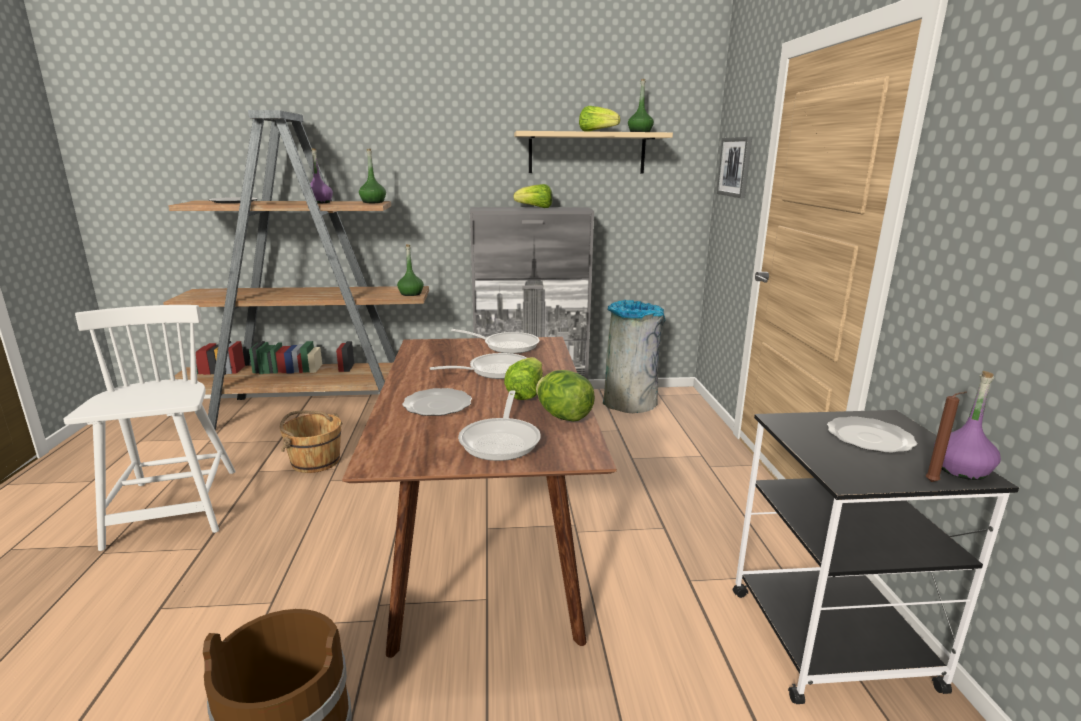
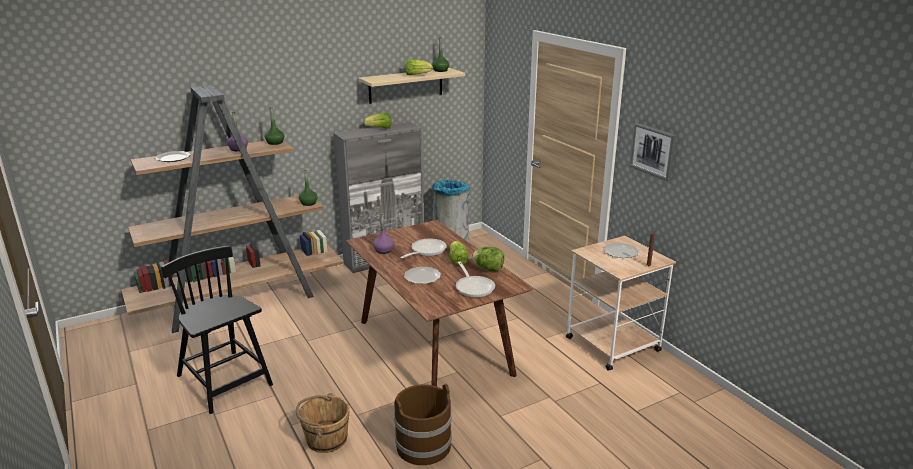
camera: 25 degrees left, 5 degrees up
white chair [63,305,236,551] -> black chair [161,245,273,414]
brown bucket [280,411,343,473] -> brown bucket moved to [296,393,350,453]
frying pan [451,329,540,354] -> none
picture [717,137,752,198] -> picture moved to [629,123,677,182]
black cart [733,410,1019,704] -> beige cart [566,236,676,371]
purple bottle [934,371,1001,480] -> purple bottle moved to [373,213,394,254]

